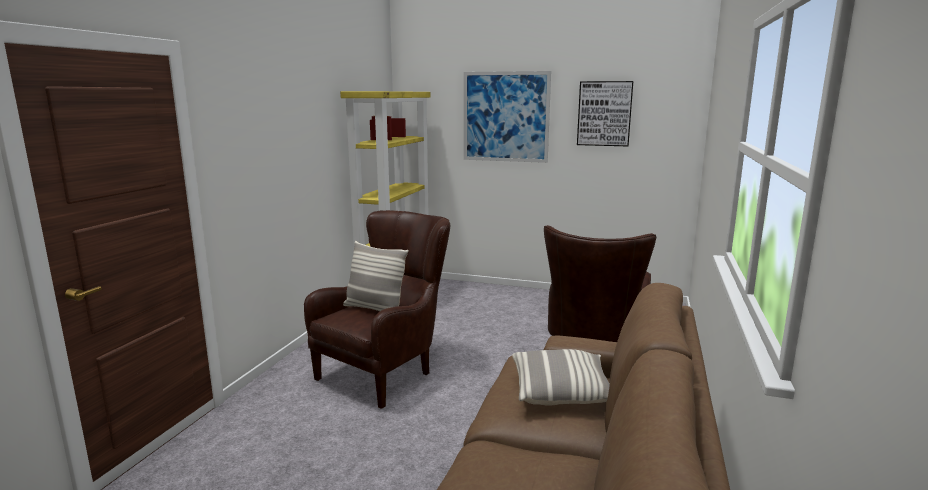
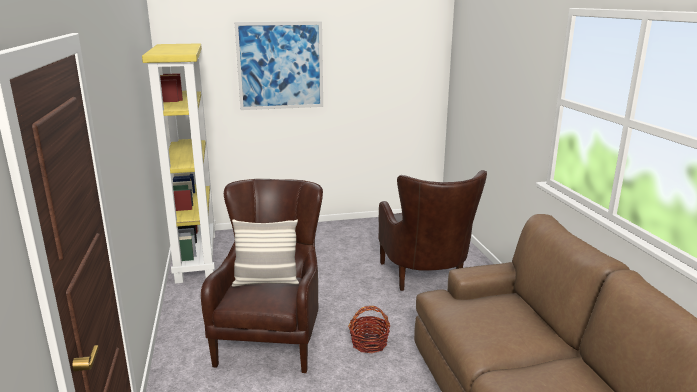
camera: 30 degrees left, 5 degrees up
pillow [512,349,610,406] -> none
picture [577,81,633,146] -> none
none -> basket [348,306,391,353]

